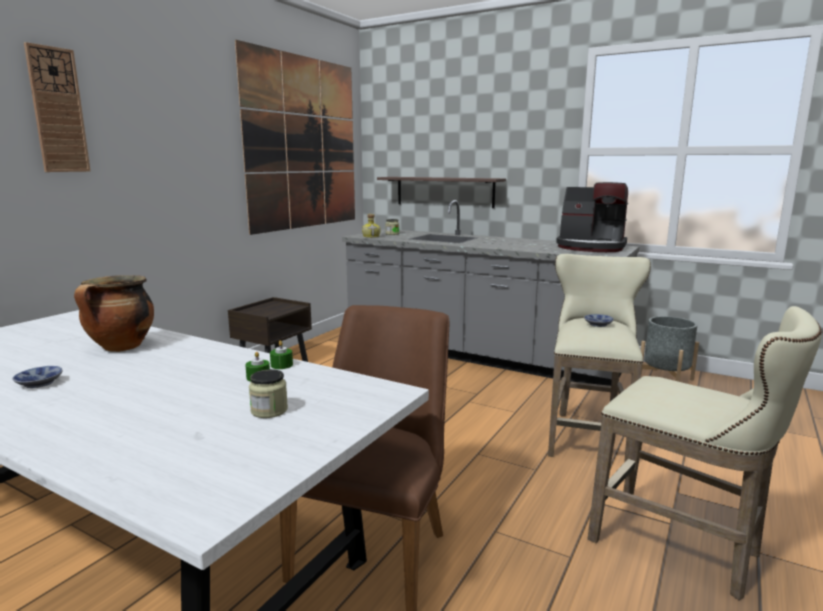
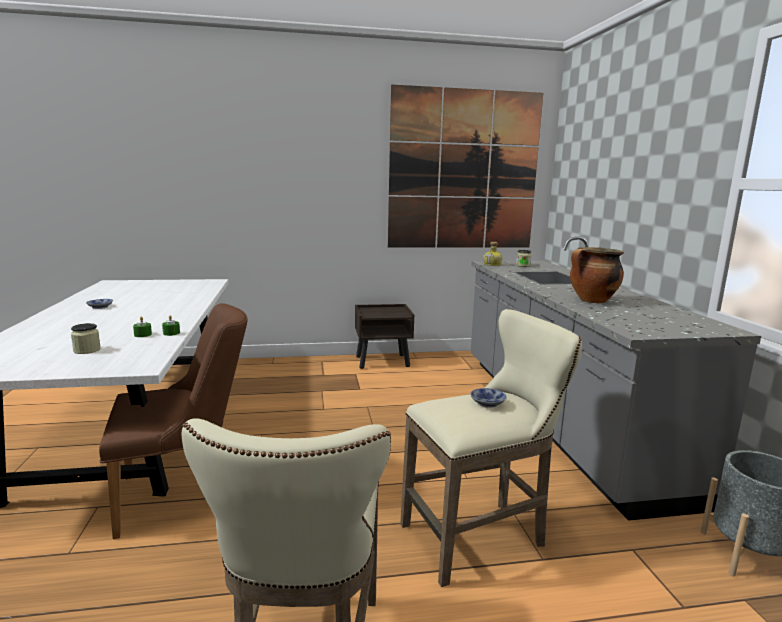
camera: 50 degrees right, 0 degrees up
wall clock [24,42,91,172] -> none
cooking pot [74,275,154,352] -> cooking pot moved to [570,247,624,303]
shelf [377,177,506,208] -> none
coffee machine [556,182,628,252] -> none

